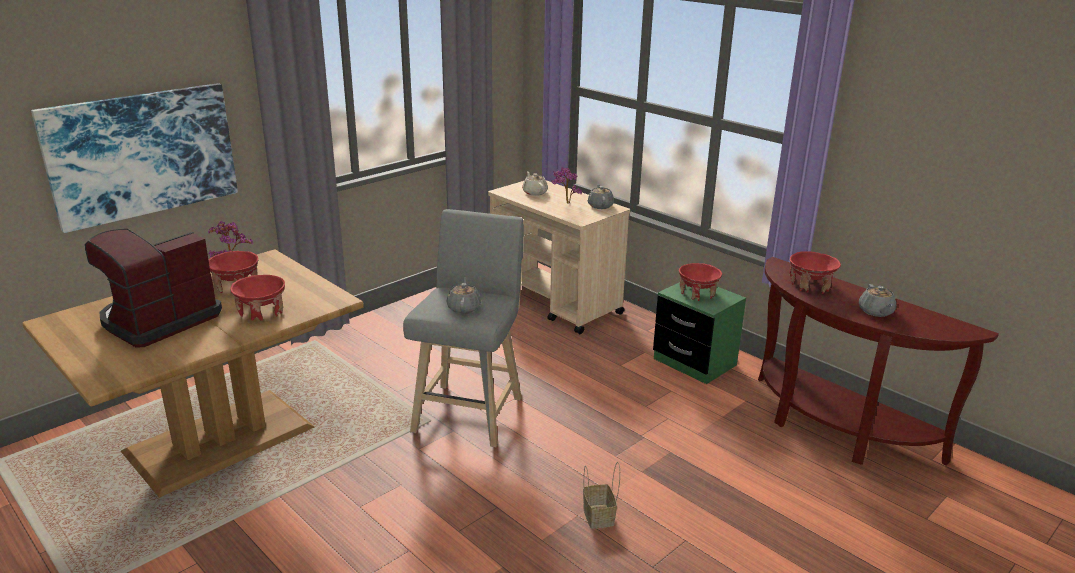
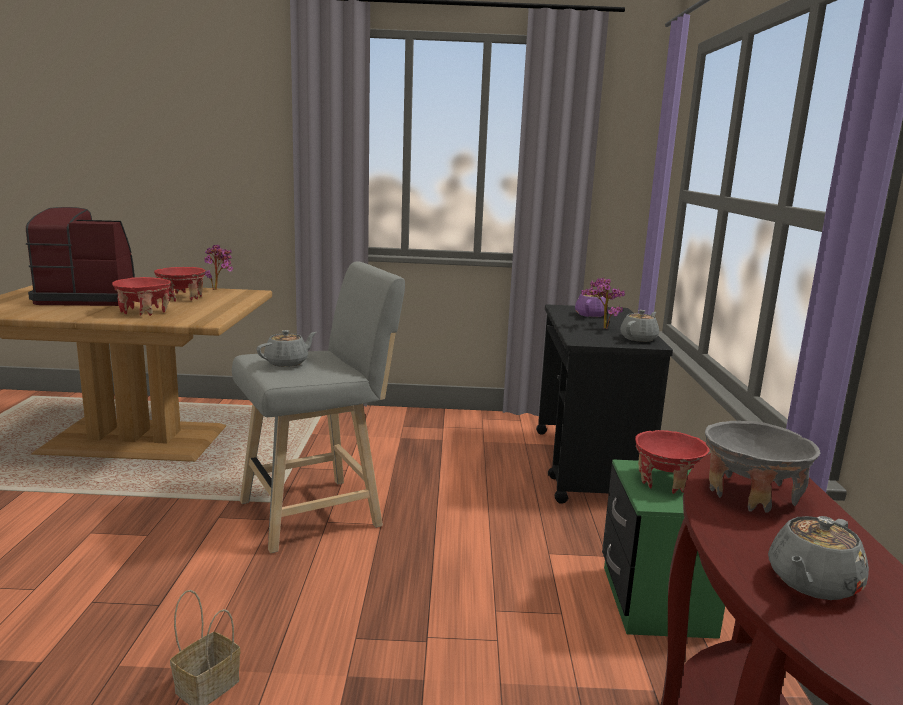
camera: 45 degrees right, 10 degrees down
picture [31,83,238,233] -> none
beige cart [488,180,630,334] -> black cart [536,304,673,504]
beige teapot [522,172,548,196] -> purple teapot [575,294,608,317]
red bowl [790,251,841,294] -> grey bowl [705,421,820,513]

